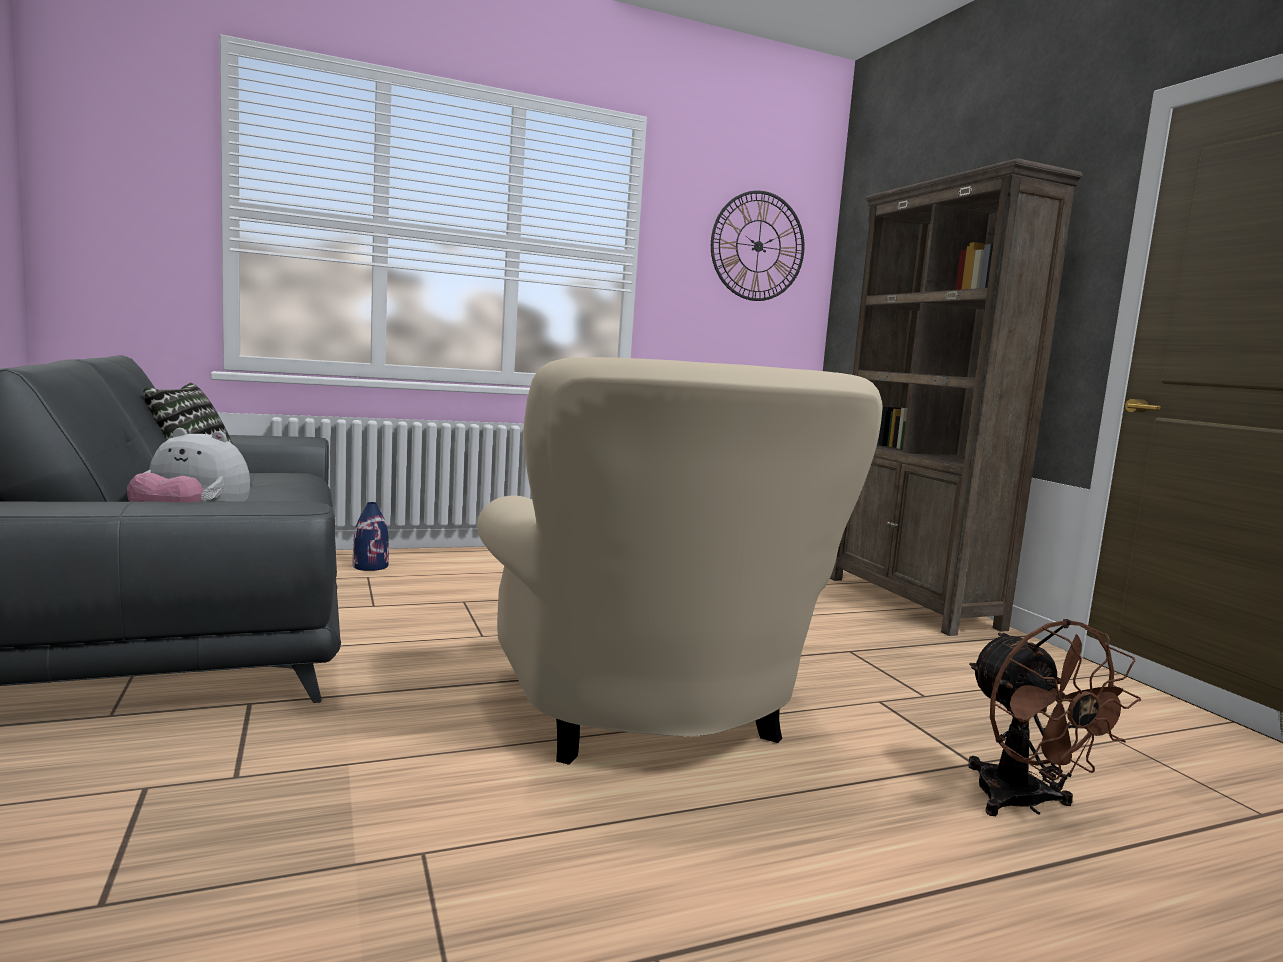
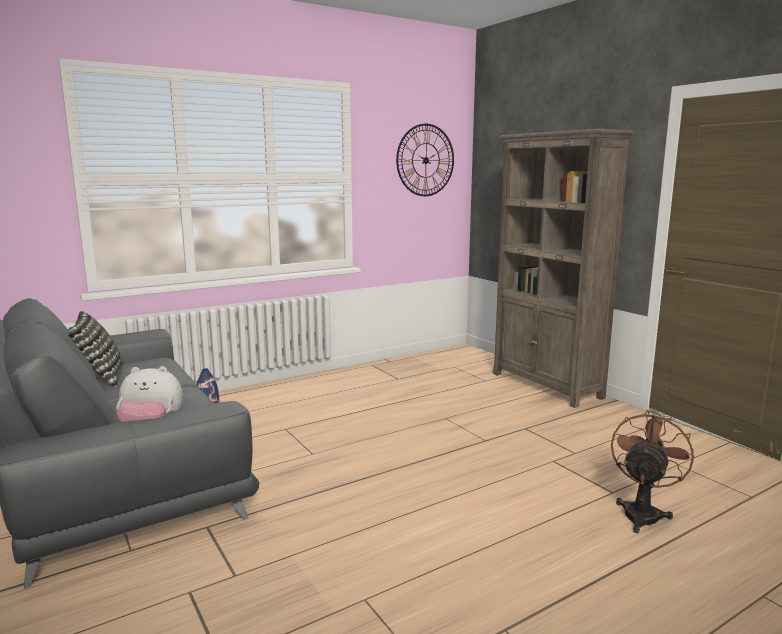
camera: 10 degrees left, 5 degrees up
beige armchair [477,357,882,765] -> none
brown fan [968,619,1141,816] -> brown fan turned 120 degrees counterclockwise [611,410,694,533]

